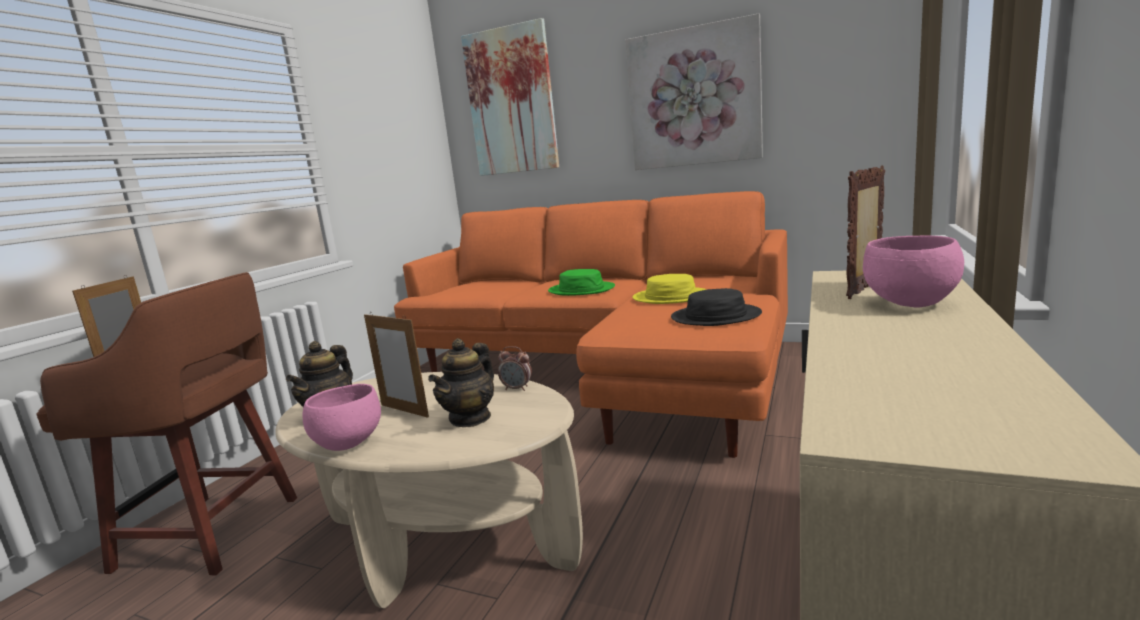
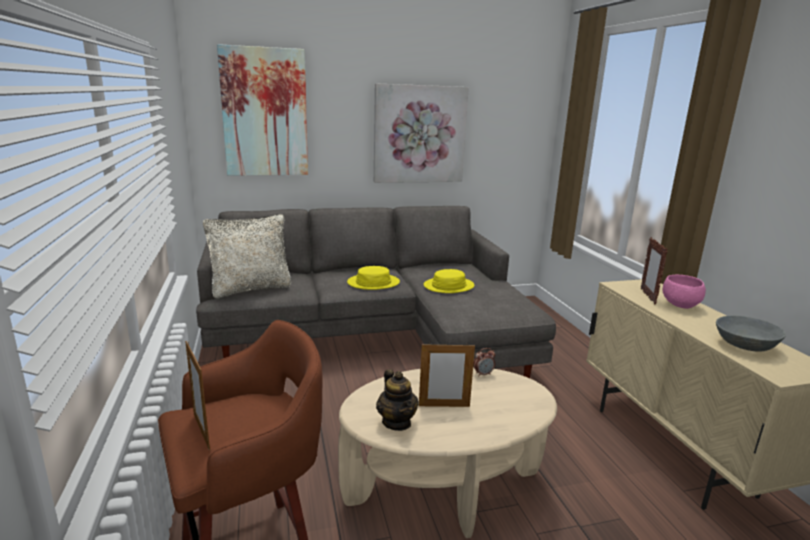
camera: 40 degrees left, 5 degrees up
pink bowl [302,384,381,451] -> none
orange sofa [394,191,788,458] -> grey sofa [196,206,556,378]
teapot [428,338,494,427] -> none
green hat [548,269,615,296] -> yellow hat [347,266,400,290]
black hat [671,288,762,326] -> none
none -> beige pillow [203,214,291,299]
none -> grey bowl [716,316,786,352]

